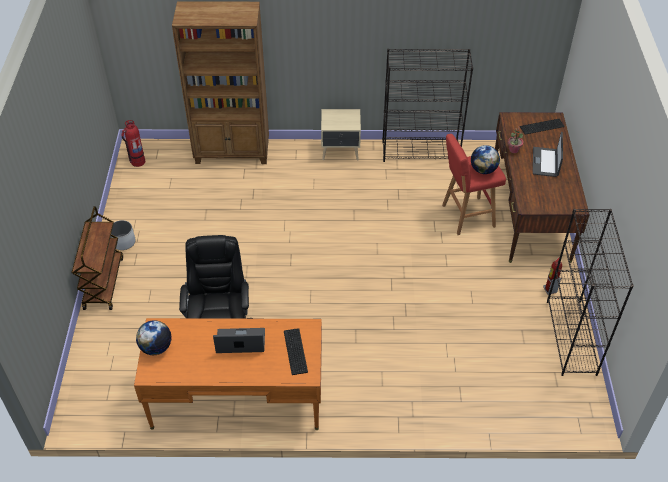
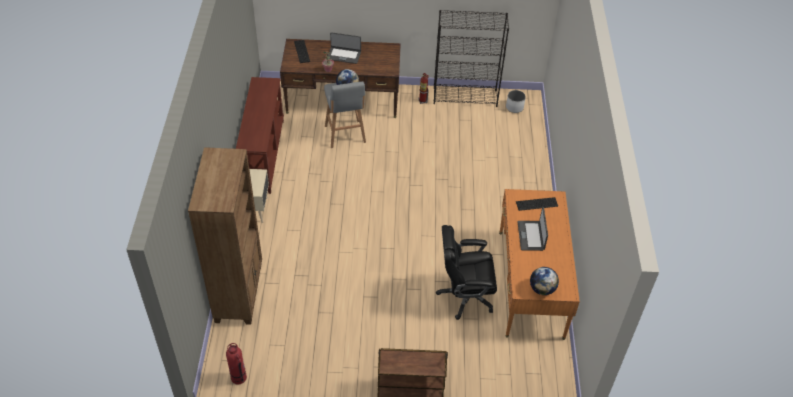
camera: 90 degrees left, 0 degrees up
white planter [111,220,135,250] -> white planter moved to [506,90,526,113]
black bookcase [382,49,473,162] -> brown console table [236,77,284,194]
red stool [442,134,506,235] -> grey stool [324,82,366,148]

